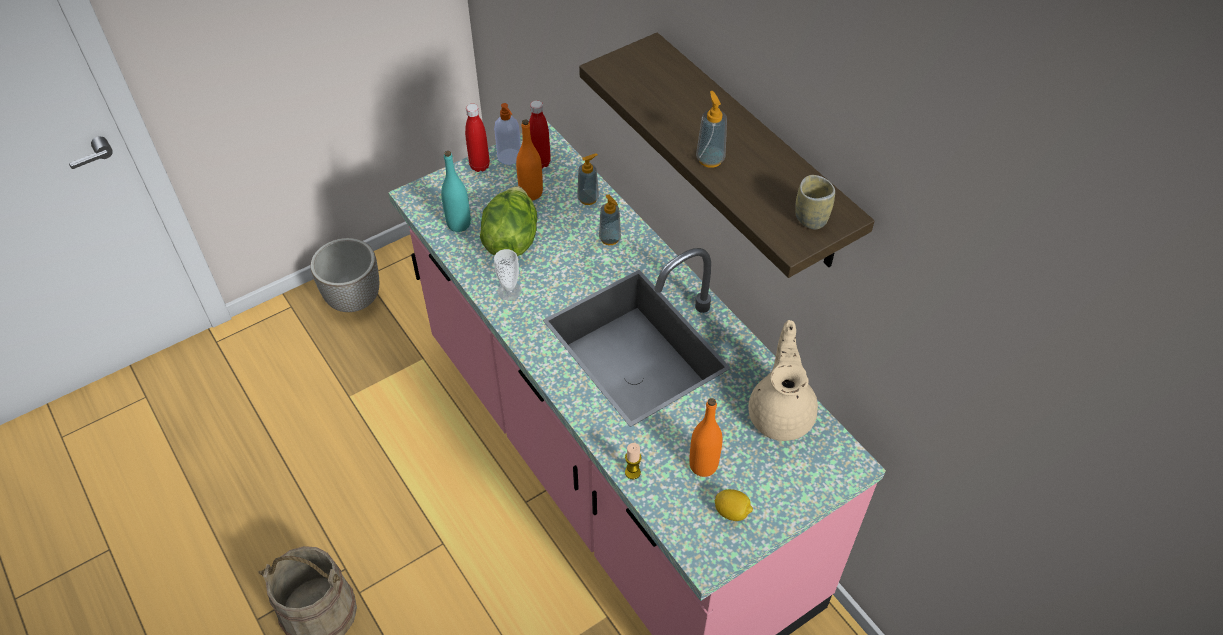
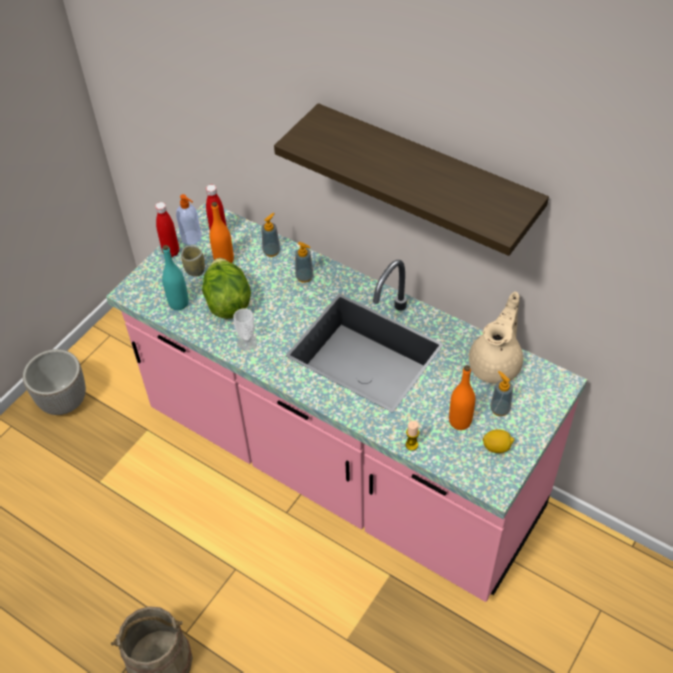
camera: 20 degrees left, 0 degrees up
soap dispenser [696,91,727,168] -> soap dispenser moved to [490,371,513,416]
beige teapot [748,320,818,441] -> beige teapot turned 45 degrees clockwise [469,292,523,384]
cup [795,175,835,229] -> cup moved to [181,246,205,277]

